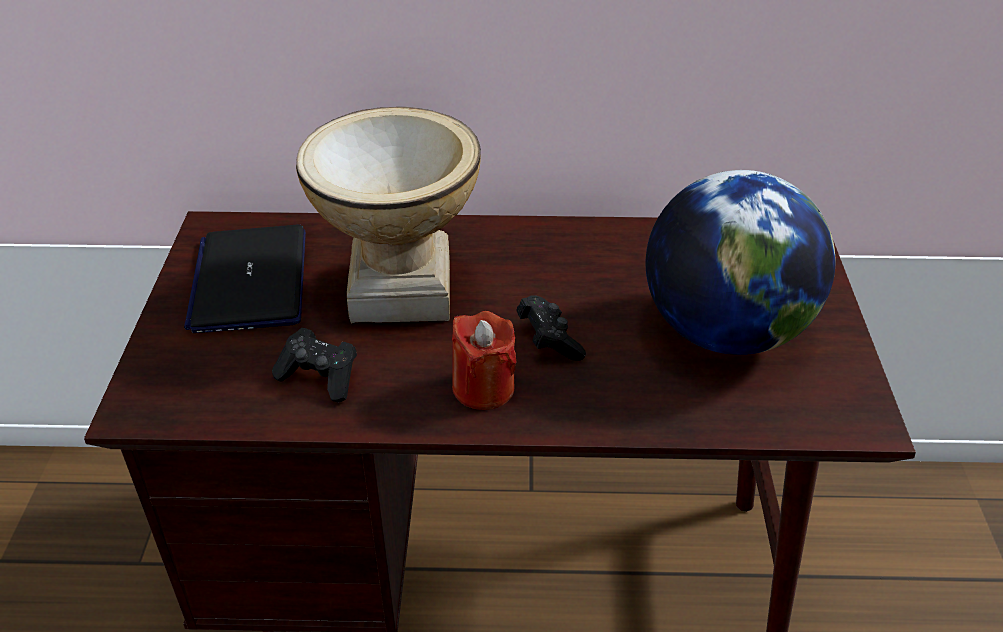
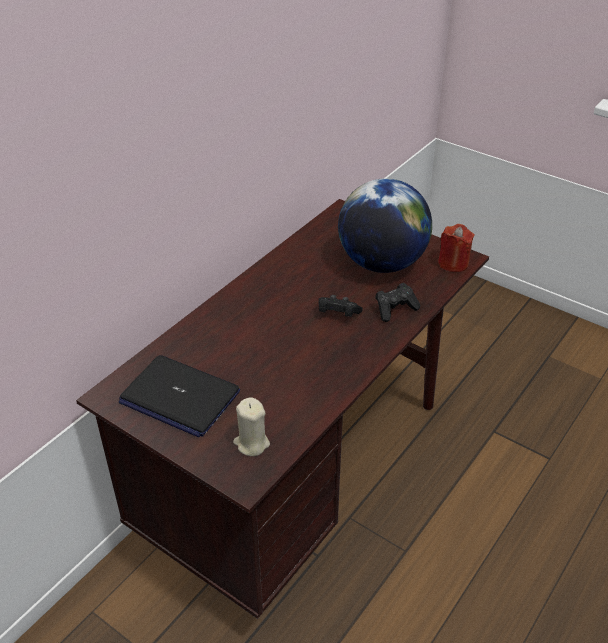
camera: 55 degrees left, 0 degrees up
black game controller [272,328,357,402] -> black game controller moved to [375,283,420,322]
vase [296,107,481,323] -> none
red candle [452,311,517,410] -> red candle moved to [438,224,474,272]
none -> beige candle [233,397,270,456]

